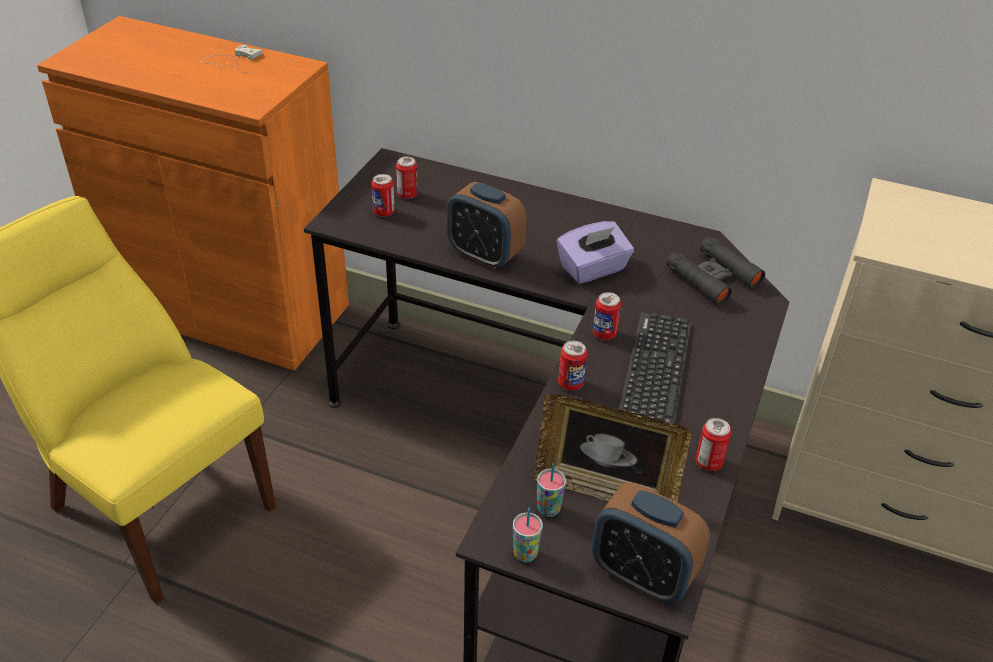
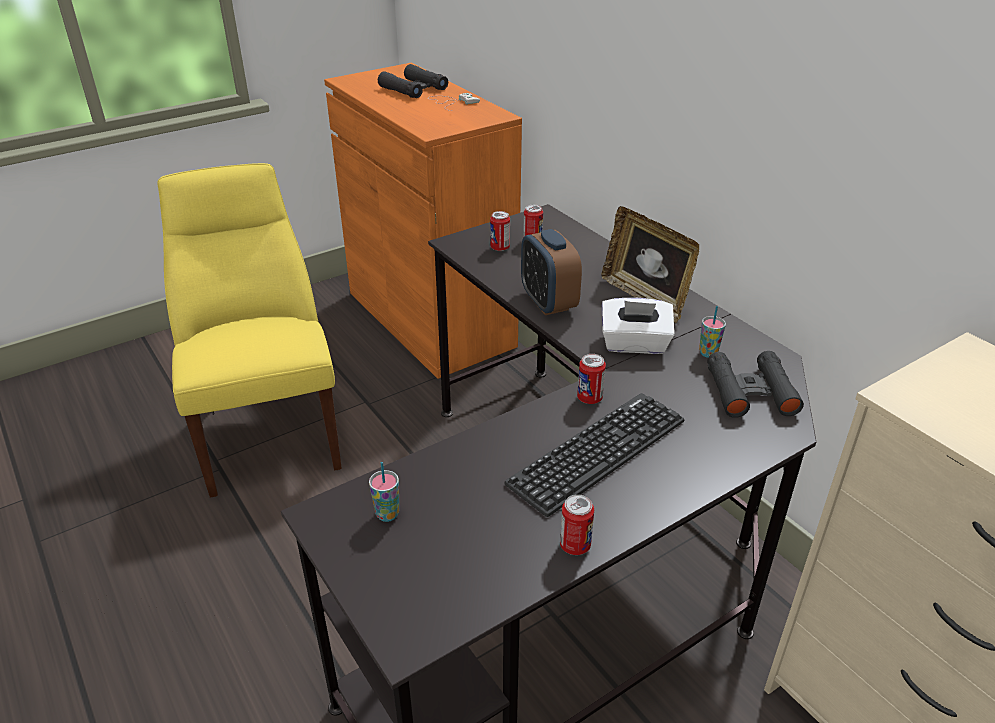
camera: 35 degrees right, 5 degrees down
cup [513,508,543,563] -> cup moved to [699,306,726,358]
picture frame [534,394,691,502] -> picture frame moved to [602,206,699,323]
purple tissue box [557,221,634,284] -> white tissue box [602,298,675,354]
can [558,341,587,390] -> none
alarm clock [592,483,710,603] -> none
none -> black binoculars [378,64,448,98]

